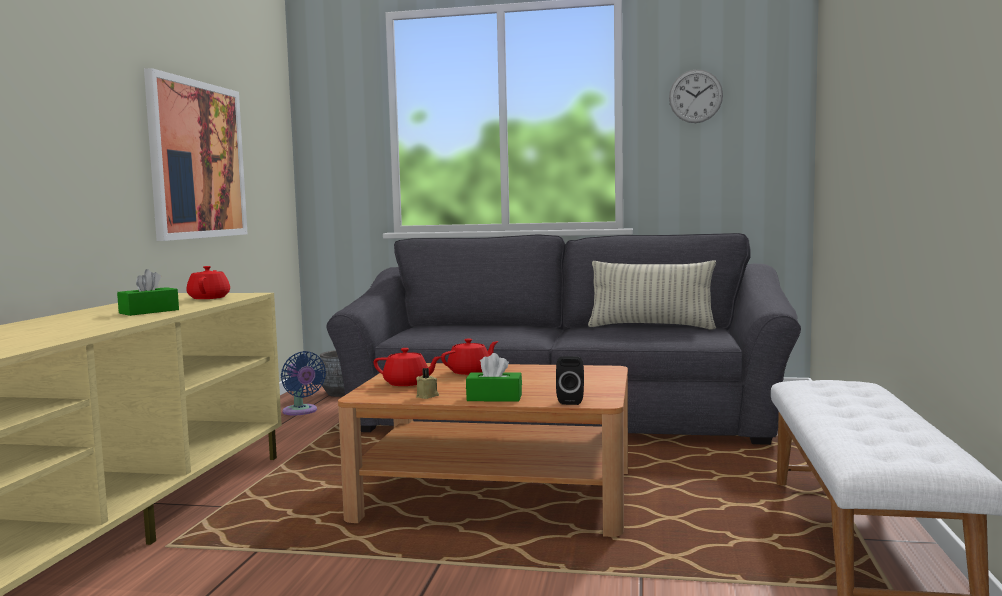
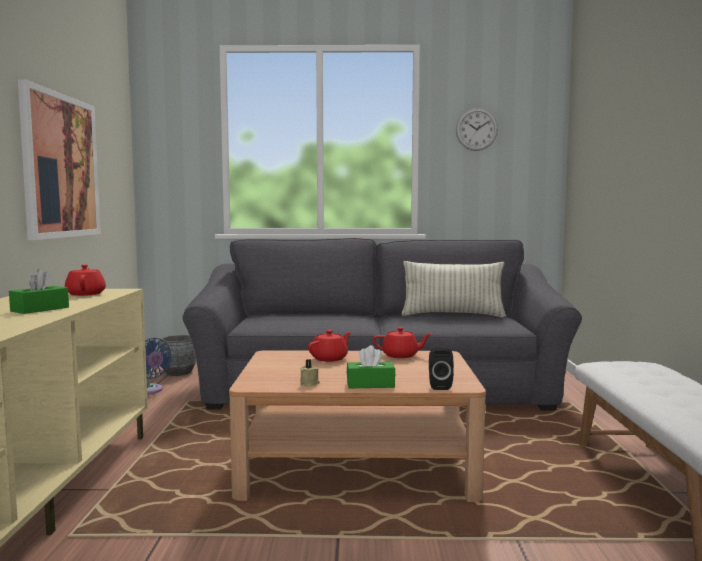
camera: 10 degrees left, 0 degrees up
red teapot [373,348,442,386] -> red teapot moved to [373,327,432,358]

